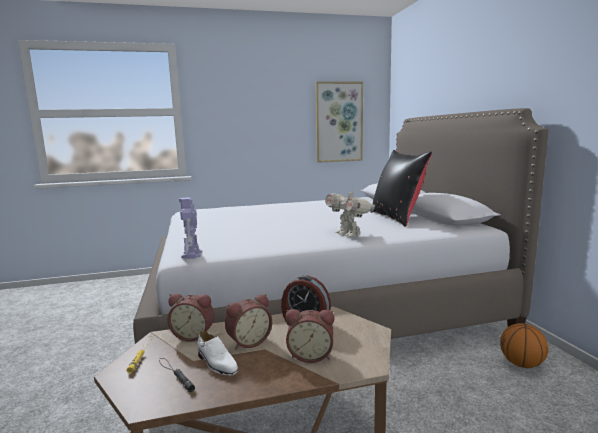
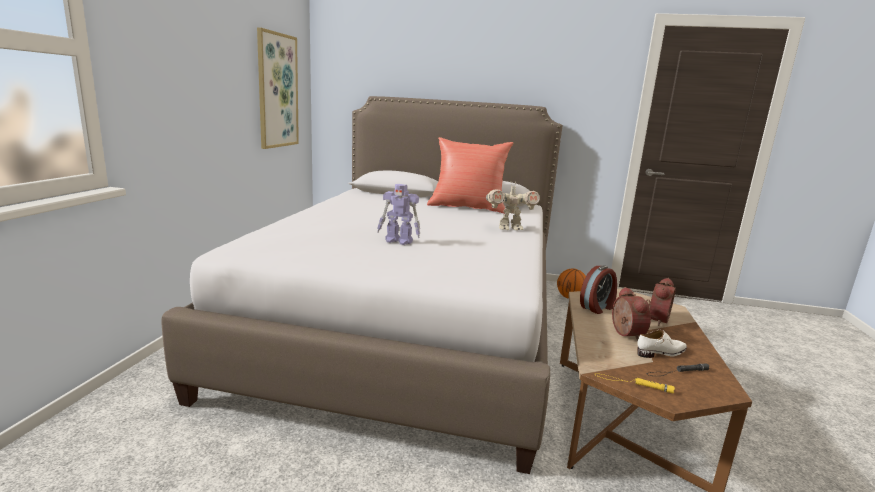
camera: 65 degrees left, 5 degrees up
alarm clock [168,294,214,342] -> none
toy robot [179,197,202,259] -> toy robot moved to [377,184,420,245]
black pillow [372,150,432,227] -> red pillow [427,137,513,214]

